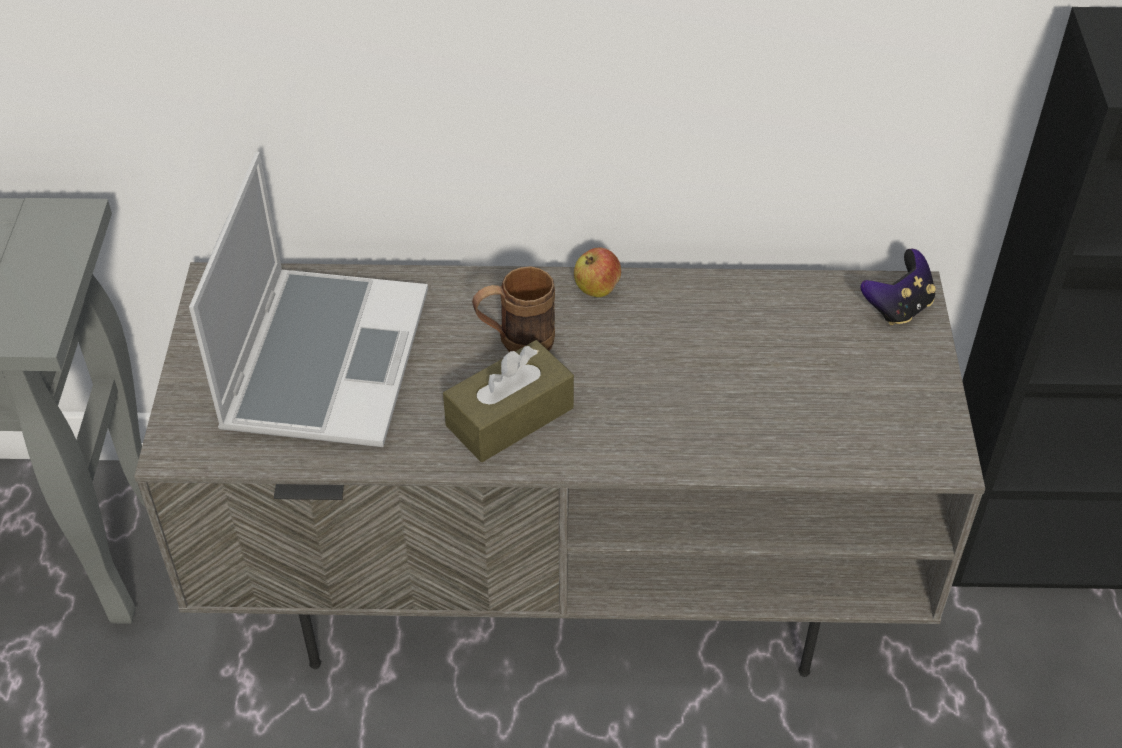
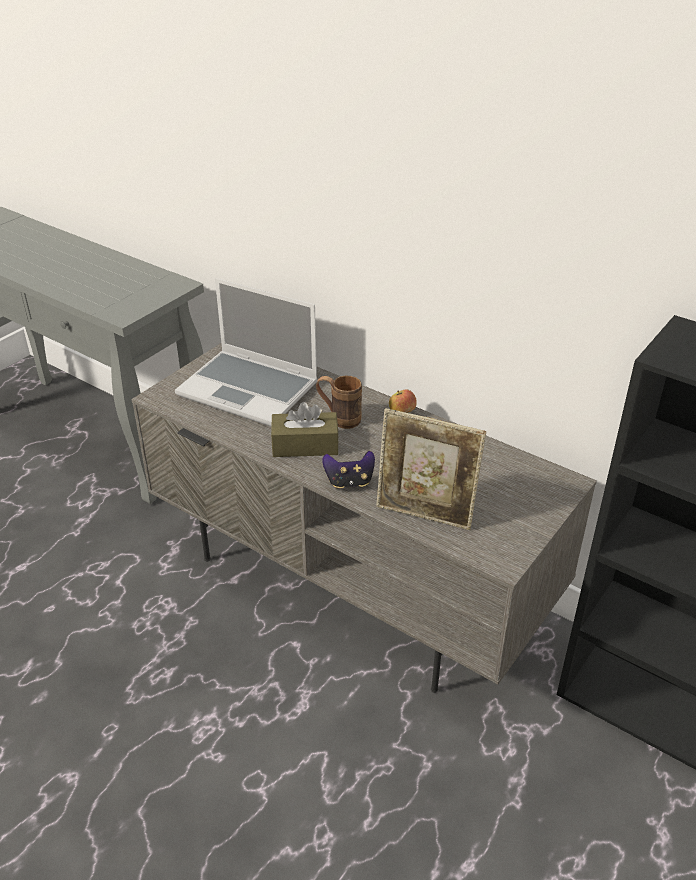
camera: 35 degrees right, 10 degrees down
laptop [189,152,428,447] -> laptop turned 75 degrees clockwise [175,278,318,427]
game controller [860,249,936,326] -> game controller moved to [322,451,375,488]
none -> picture frame [376,408,486,530]

